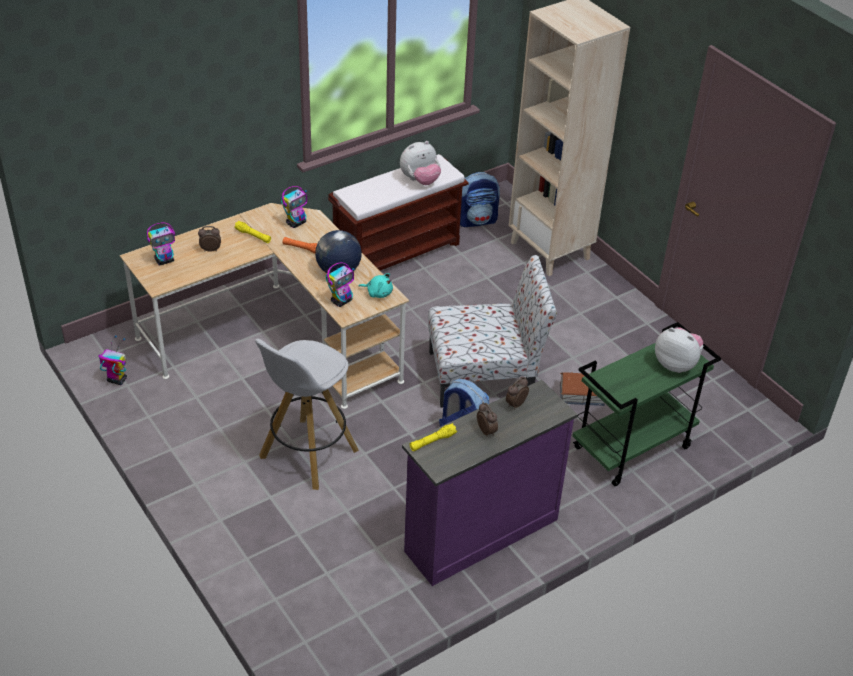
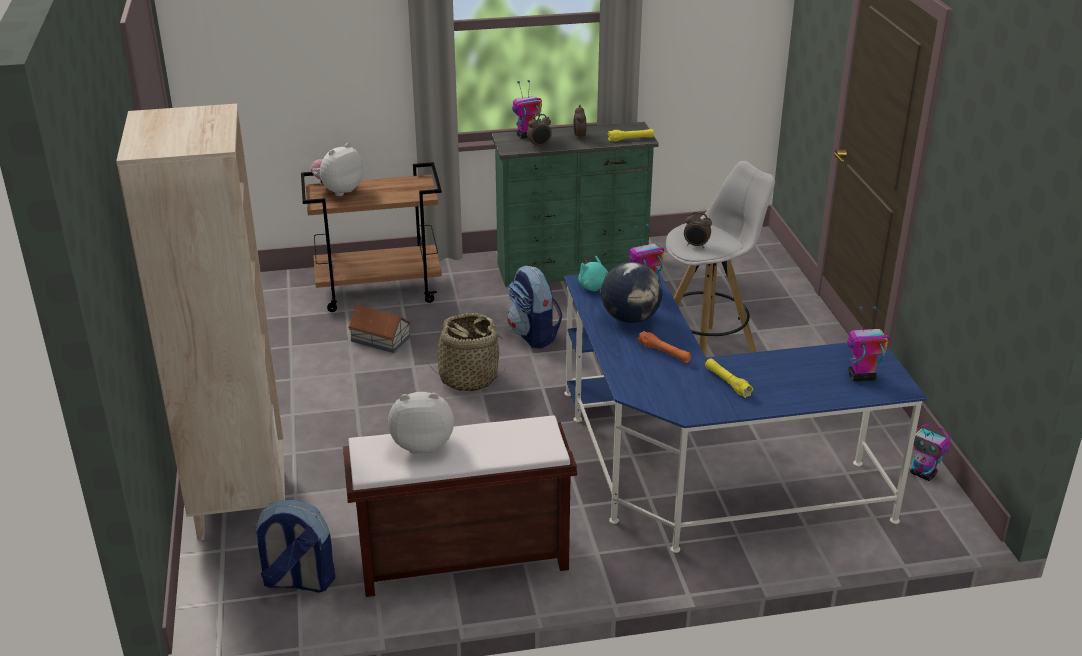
camera: 155 degrees left, 10 degrees down
beige desk [120,203,409,409] -> blue desk [564,267,927,553]
alarm clock [198,226,221,252] -> alarm clock moved to [684,212,712,248]
toy robot [281,186,307,228] -> toy robot moved to [512,80,542,139]
purple dresser [402,380,578,586] -> green dresser [492,122,658,287]
chair [428,255,557,408] -> basket [425,313,506,391]
green cart [573,322,721,486] -> brown cart [301,162,442,312]
plush toy [655,327,703,373] -> plush toy turned 75 degrees clockwise [310,143,364,196]

